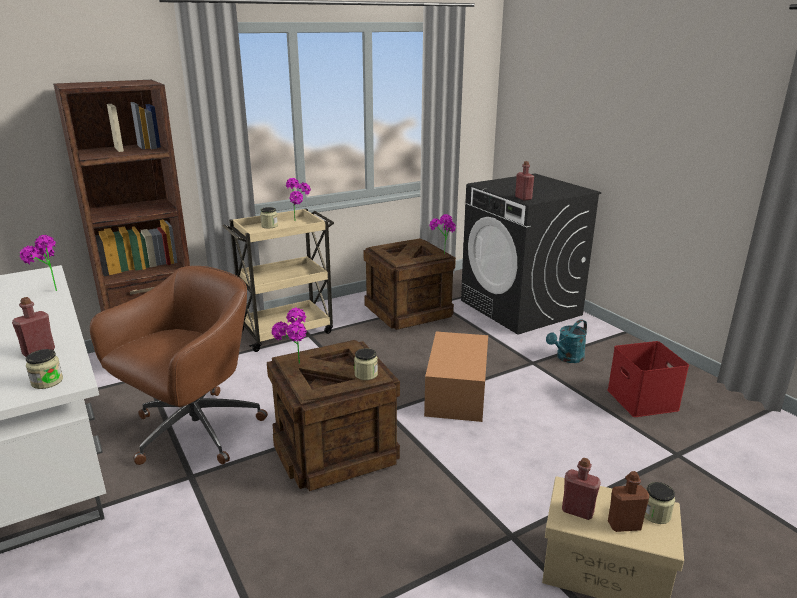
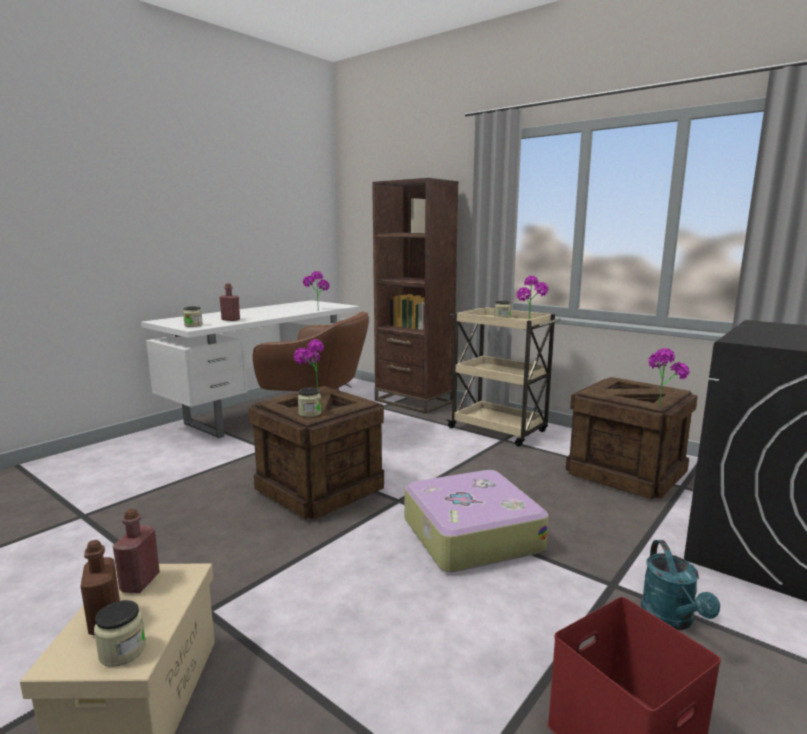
camera: 70 degrees right, 10 degrees down
cardboard box [424,331,488,422] -> suitcase [404,470,548,572]
red bottle [515,161,534,201] -> none
turquoise watering can [546,319,587,363] -> turquoise watering can turned 120 degrees counterclockwise [641,540,720,630]

